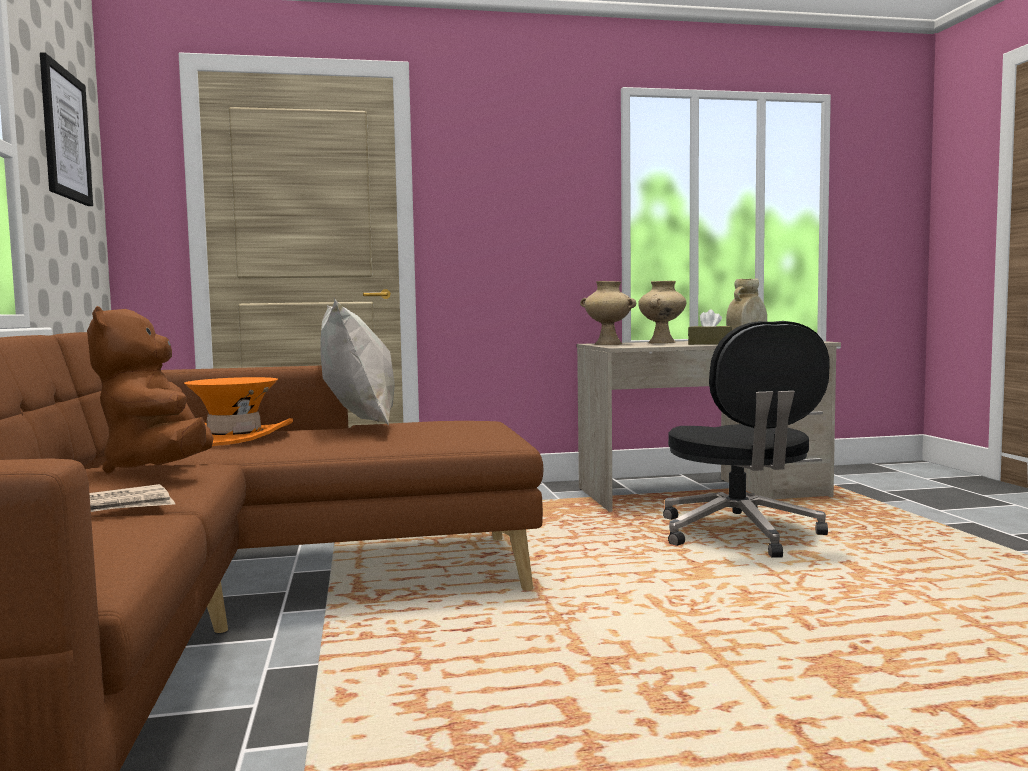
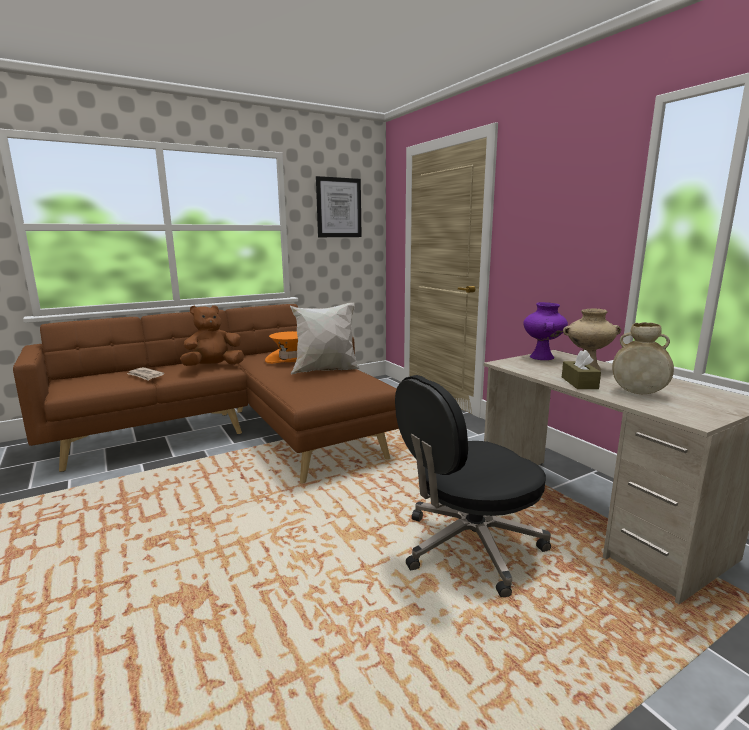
camera: 70 degrees right, 10 degrees up
beige vase [580,281,636,345] -> purple vase [523,302,568,360]

